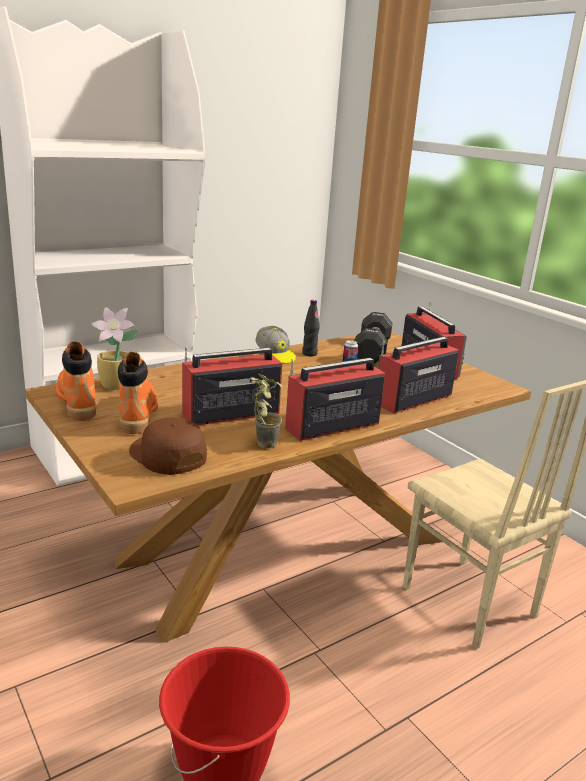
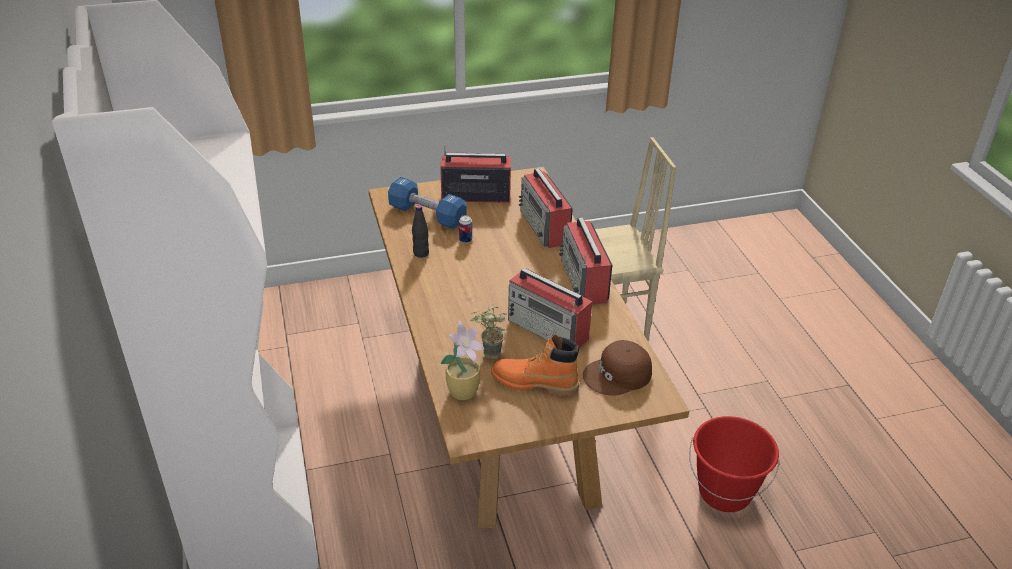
camera: 70 degrees left, 15 degrees up
orange boot [56,341,96,421] -> none
radio [182,346,282,425] -> radio turned 45 degrees counterclockwise [508,268,592,348]
potted plant [250,373,283,448] -> potted plant moved to [470,307,506,359]
cap [255,326,296,364] -> none
black dumbbell [354,312,393,364] -> blue dumbbell [388,177,467,229]

